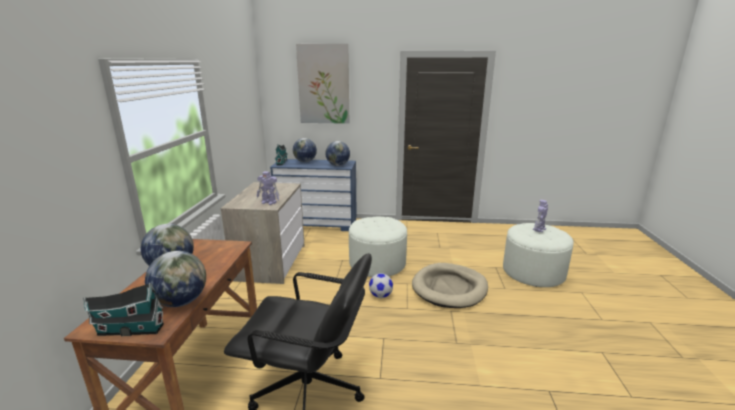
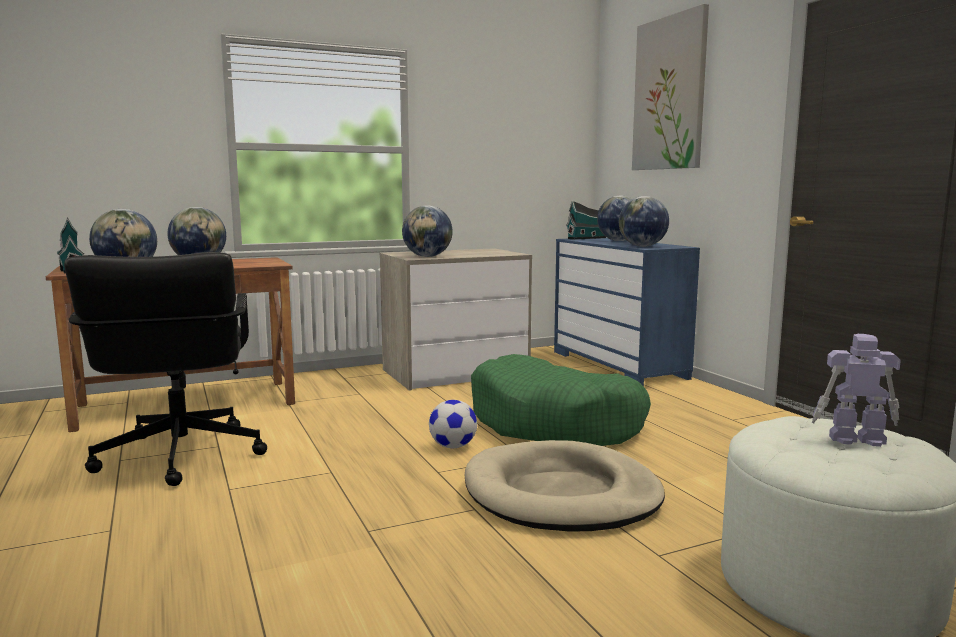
camera: 60 degrees right, 10 degrees down
toy robot [257,171,279,205] -> globe [402,206,453,257]
white ottoman [349,217,407,277] -> green dog bed [471,354,651,446]

